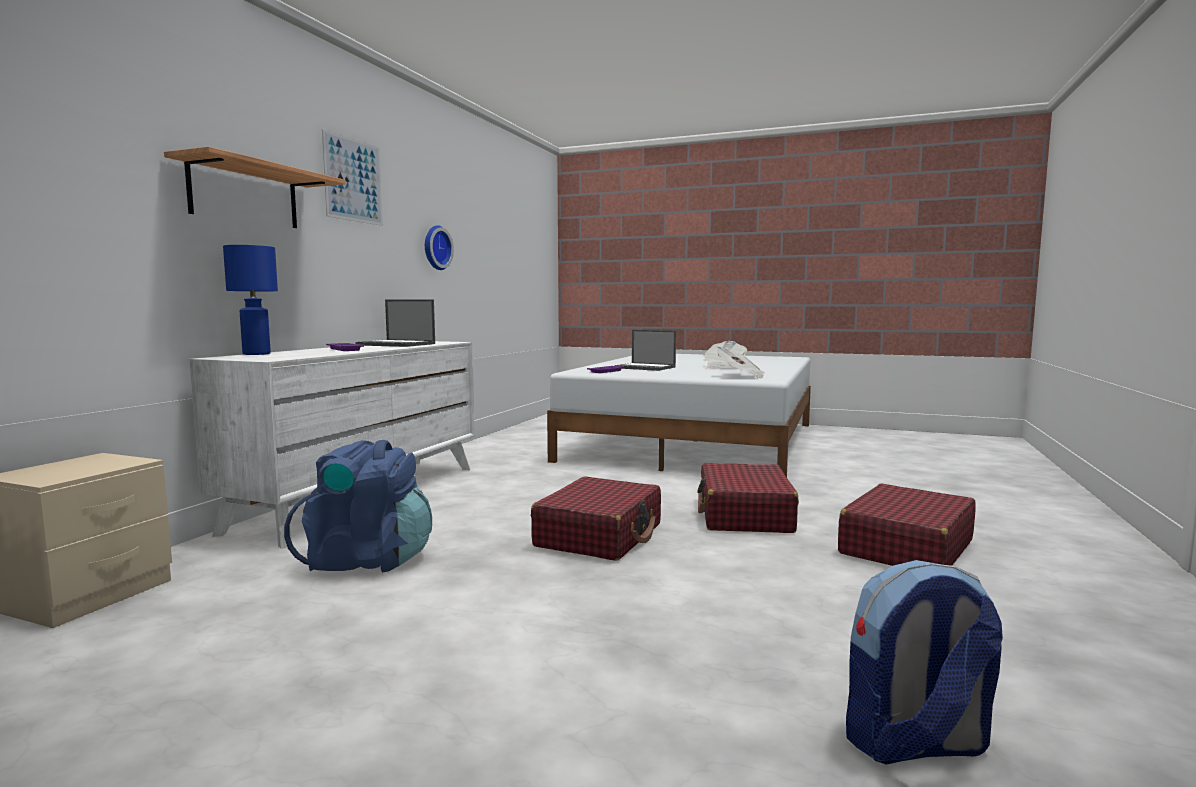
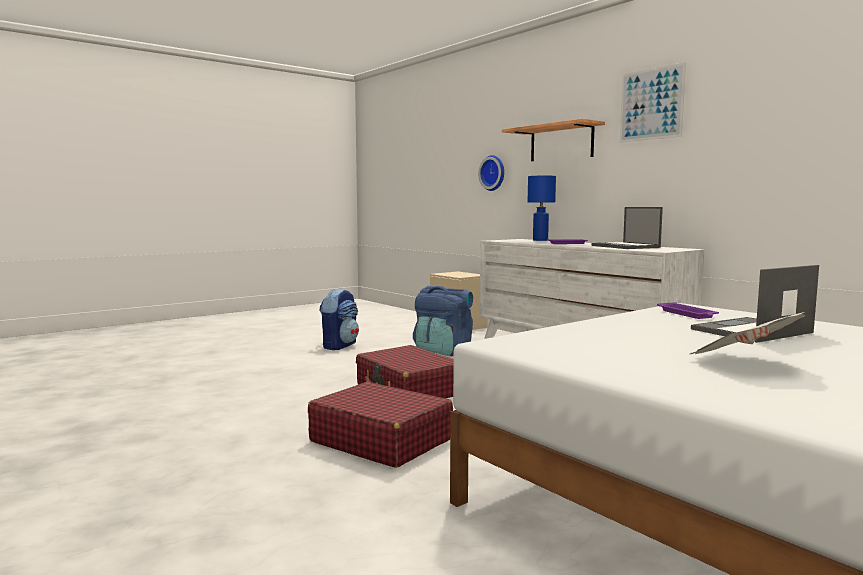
camera: 120 degrees right, 0 degrees up
laptop [355,299,435,347] -> laptop turned 75 degrees counterclockwise [592,207,663,249]
wall clock [425,225,454,270] -> wall clock moved to [478,155,504,191]
newspaper [716,346,765,379] -> none
red suitcase [838,483,976,566] -> none
backpack [846,560,1003,765] -> backpack moved to [319,288,359,350]

